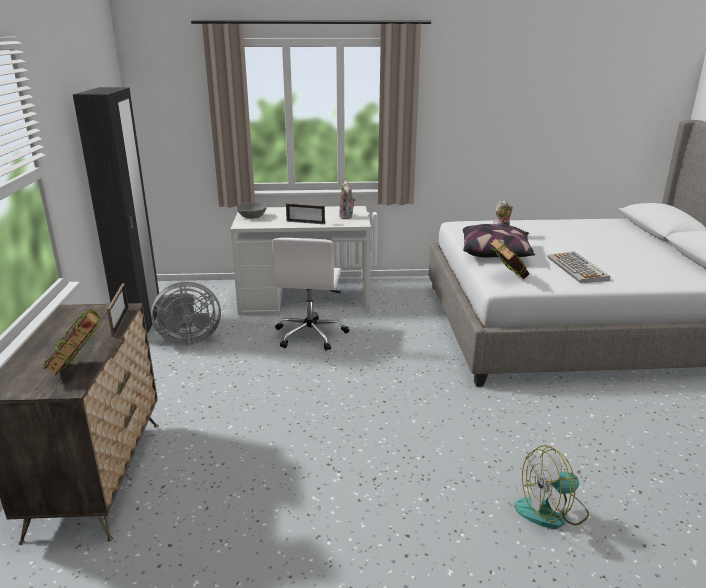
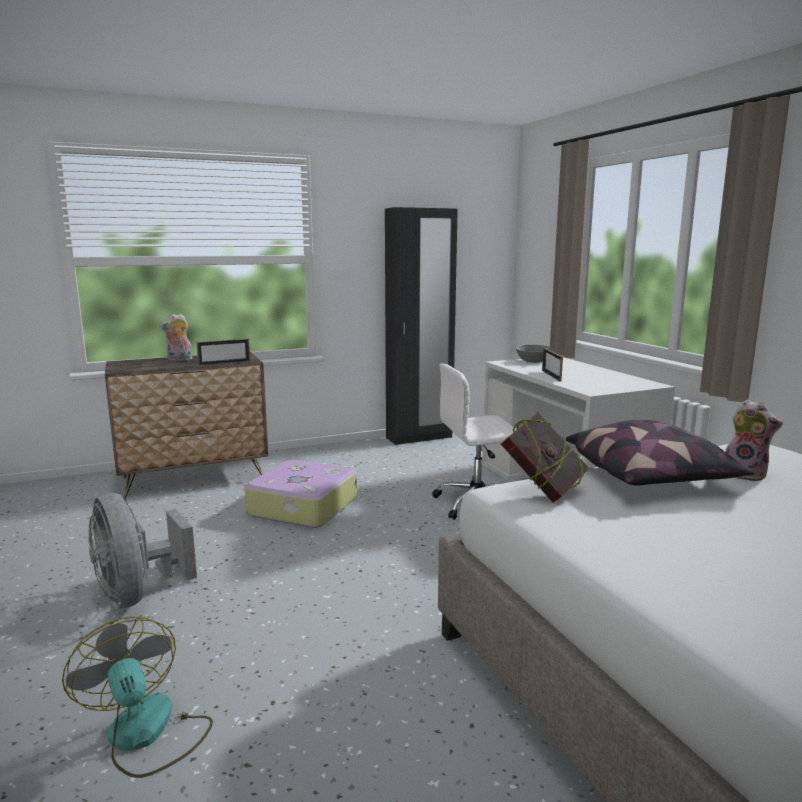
camera: 70 degrees right, 10 degrees down
book [44,309,100,376] -> none
grey fan [151,282,221,346] -> grey fan moved to [88,493,197,608]
plush toy [339,180,355,219] -> plush toy moved to [160,314,192,361]
keyboard [547,252,610,283] -> none
none -> suitcase [245,460,357,528]

